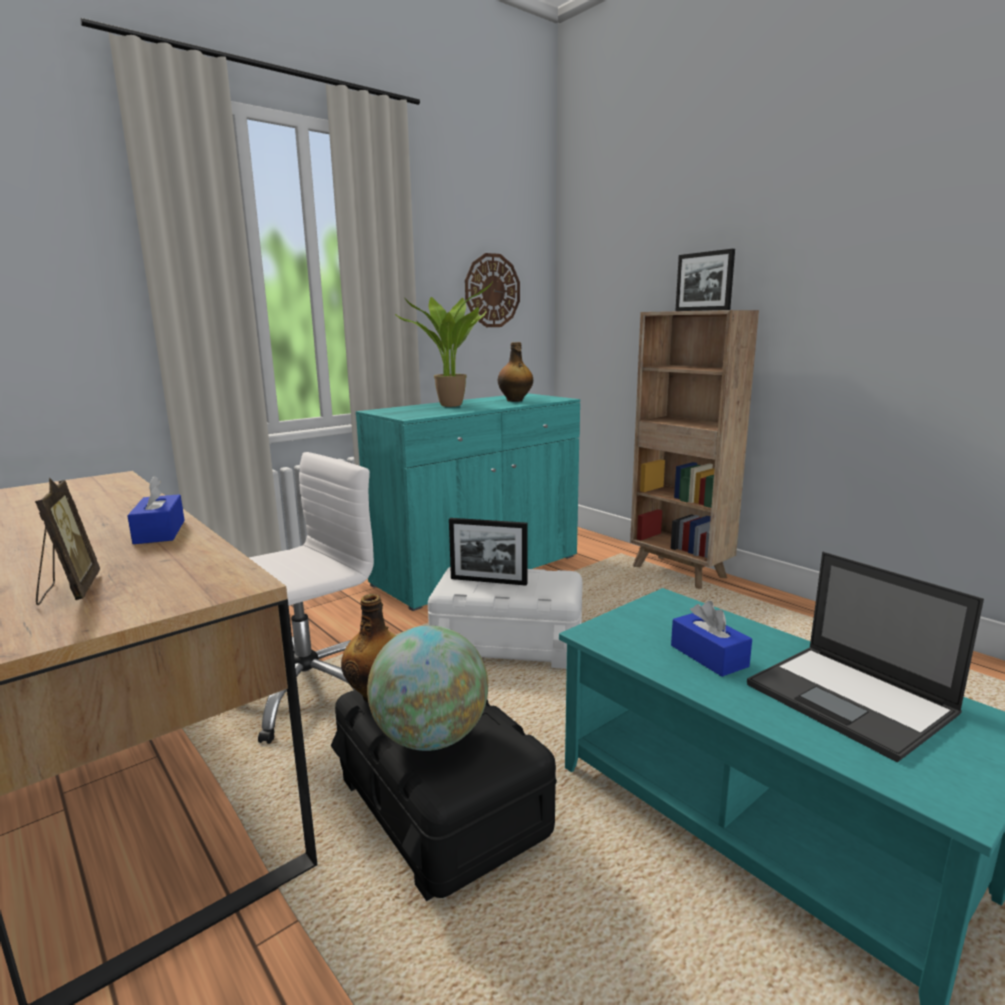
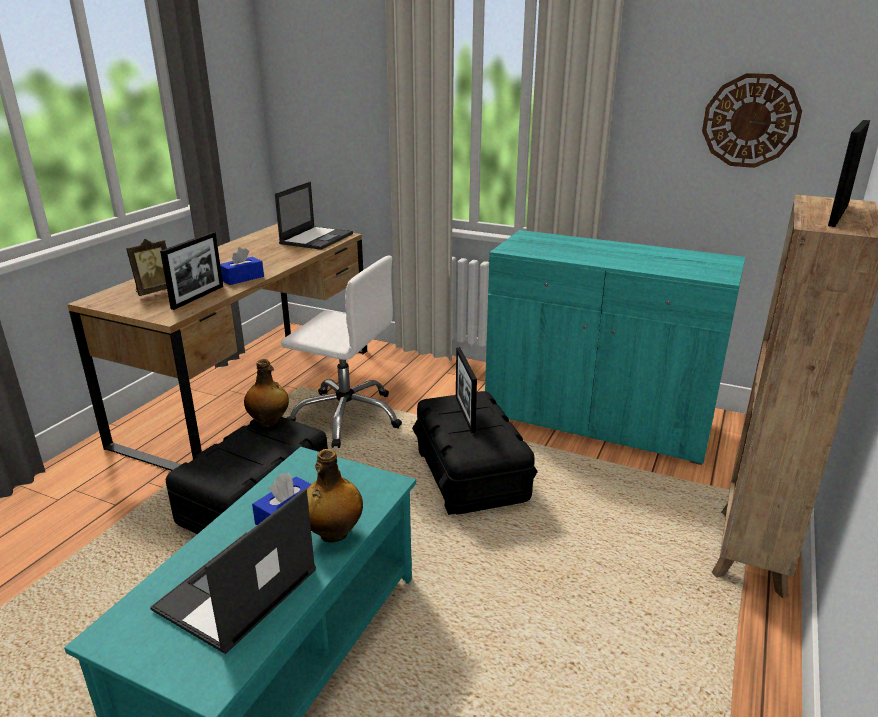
camera: 65 degrees right, 10 degrees up
globe [367,625,488,751] -> none
potted plant [395,280,494,407] -> none
white storage box [428,567,583,669] -> black storage box [412,391,538,515]
bottle [498,342,533,402] -> bottle moved to [307,449,363,543]
none -> picture frame [160,232,223,310]
none -> laptop [275,181,353,250]

